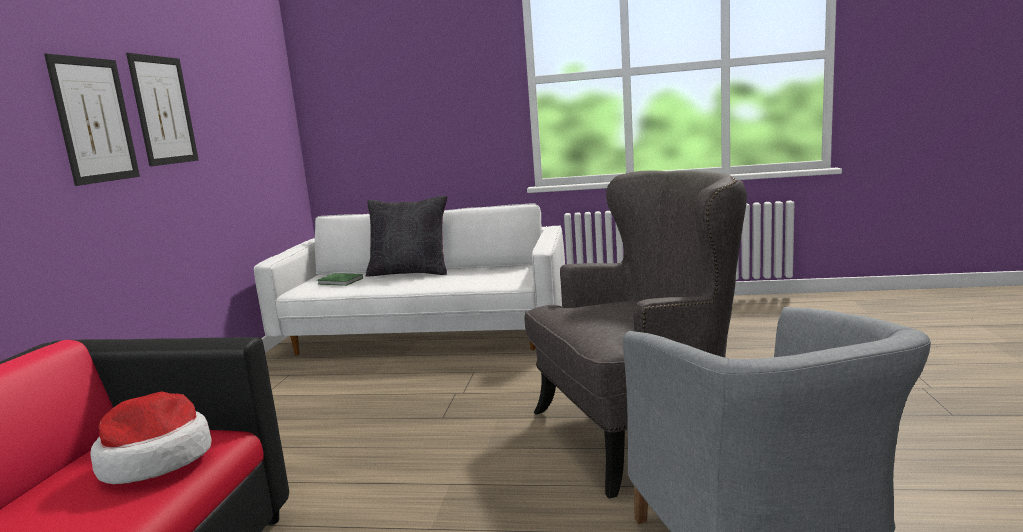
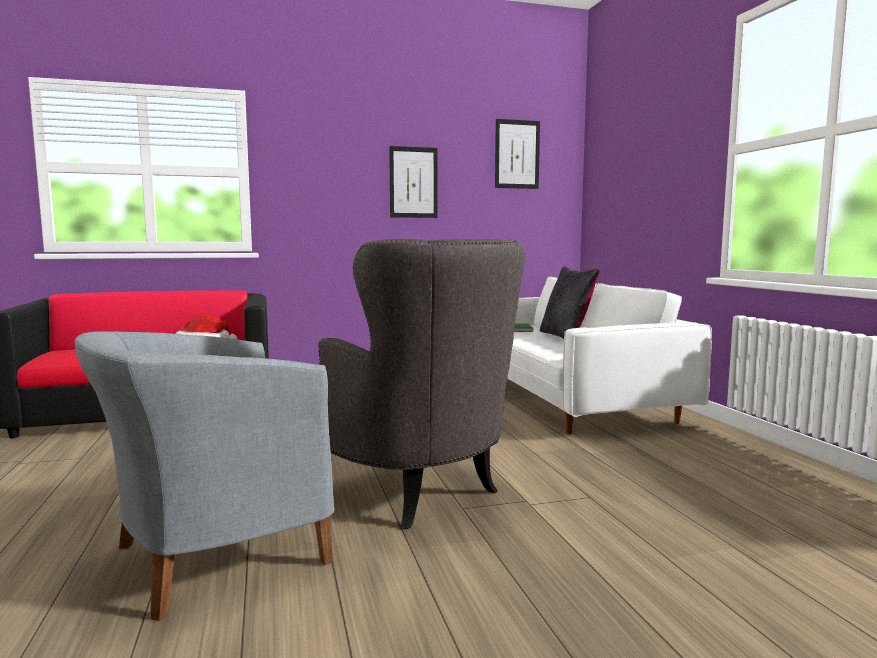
camera: 65 degrees right, 5 degrees down
picture [44,54,140,186] -> picture moved to [495,119,540,189]

